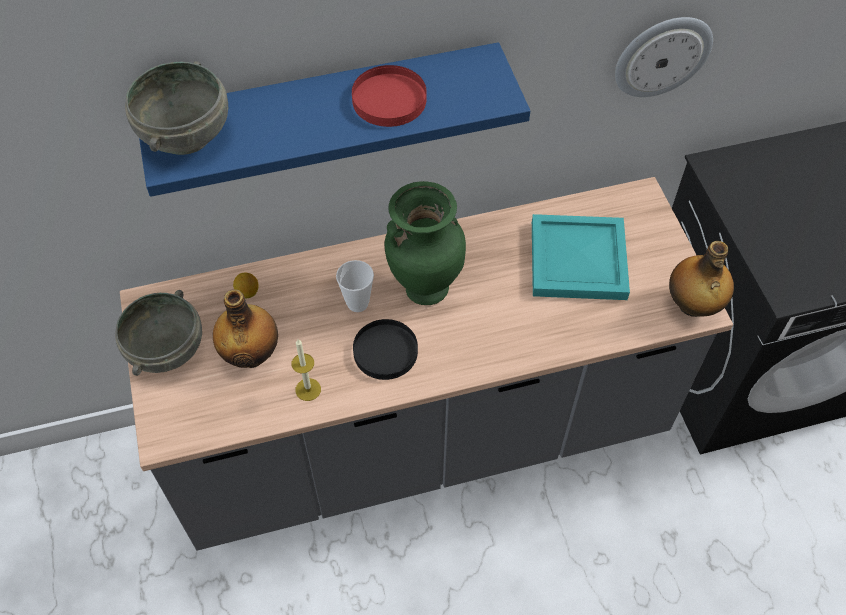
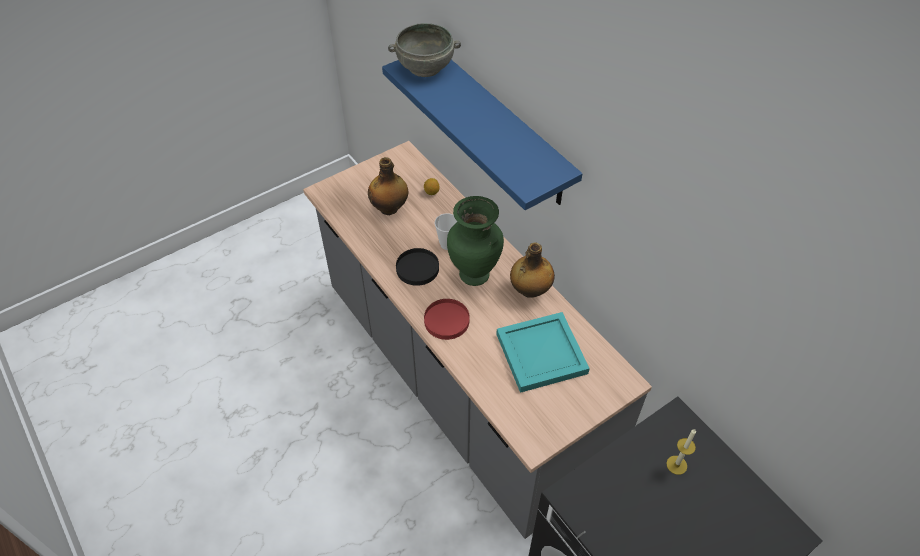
camera: 70 degrees right, 5 degrees down
grey bowl [115,290,202,376] -> none
candle [292,339,321,401] -> candle moved to [666,429,696,475]
red plate [352,65,426,127] -> red plate moved to [424,299,470,340]
wall clock [615,17,713,97] -> none
bottle [669,241,734,317] -> bottle moved to [510,242,555,298]

